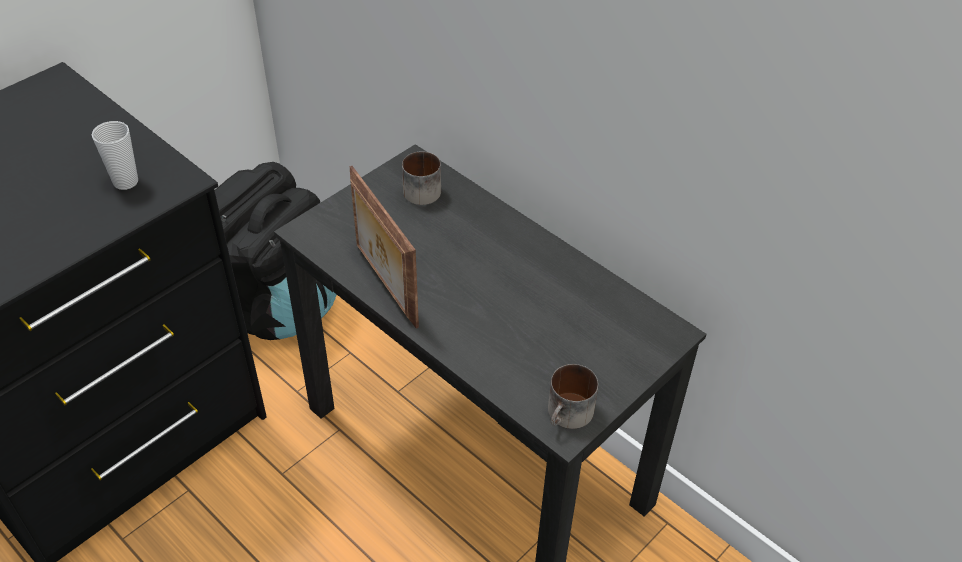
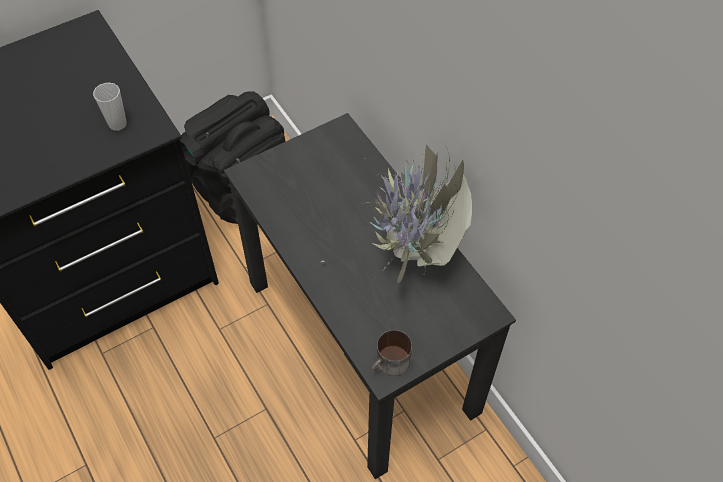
camera: 15 degrees right, 10 degrees up
picture frame [350,166,419,329] -> none
mug [402,151,441,205] -> none
none -> potted plant [321,138,472,283]

